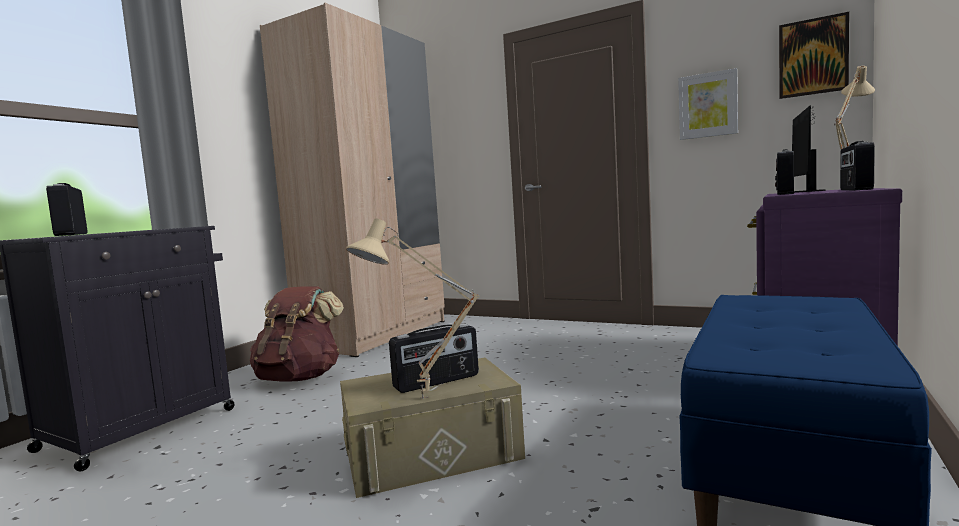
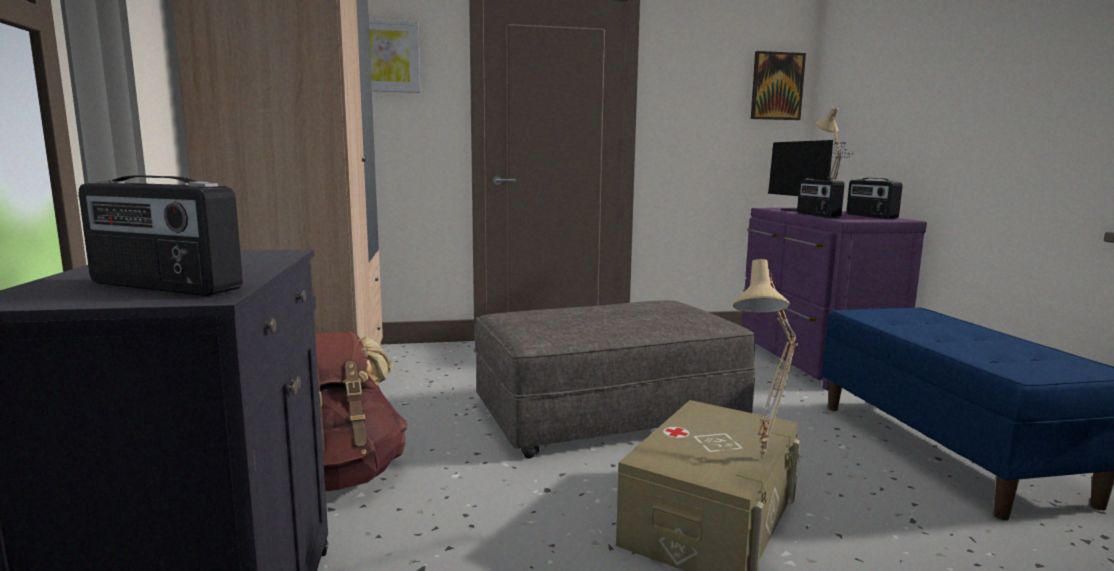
camera: 40 degrees left, 5 degrees up
radio [389,324,479,393] -> none
picture [678,68,738,140] -> picture moved to [369,19,420,93]
none -> grey ottoman [474,300,755,459]

